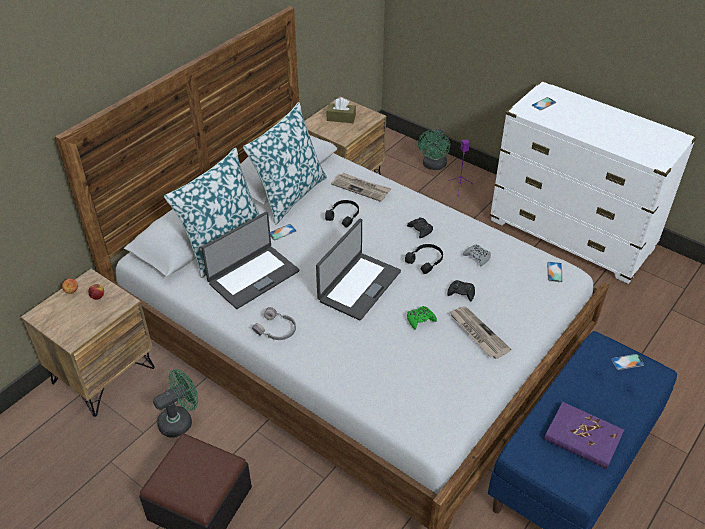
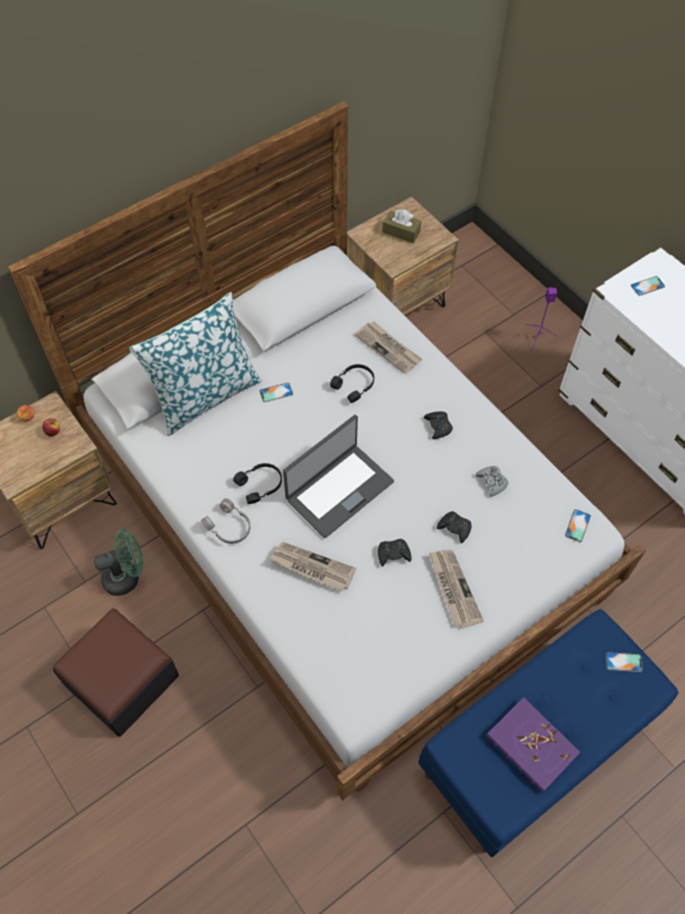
camera: 15 degrees right, 15 degrees up
laptop [201,212,299,309] -> none
pillow [243,102,327,224] -> none
black headphones [405,244,443,274] -> black headphones moved to [233,463,282,504]
green game controller [407,306,437,329] -> black game controller [378,539,411,567]
green fan [418,129,450,170] -> none
none -> newspaper [269,542,356,592]

